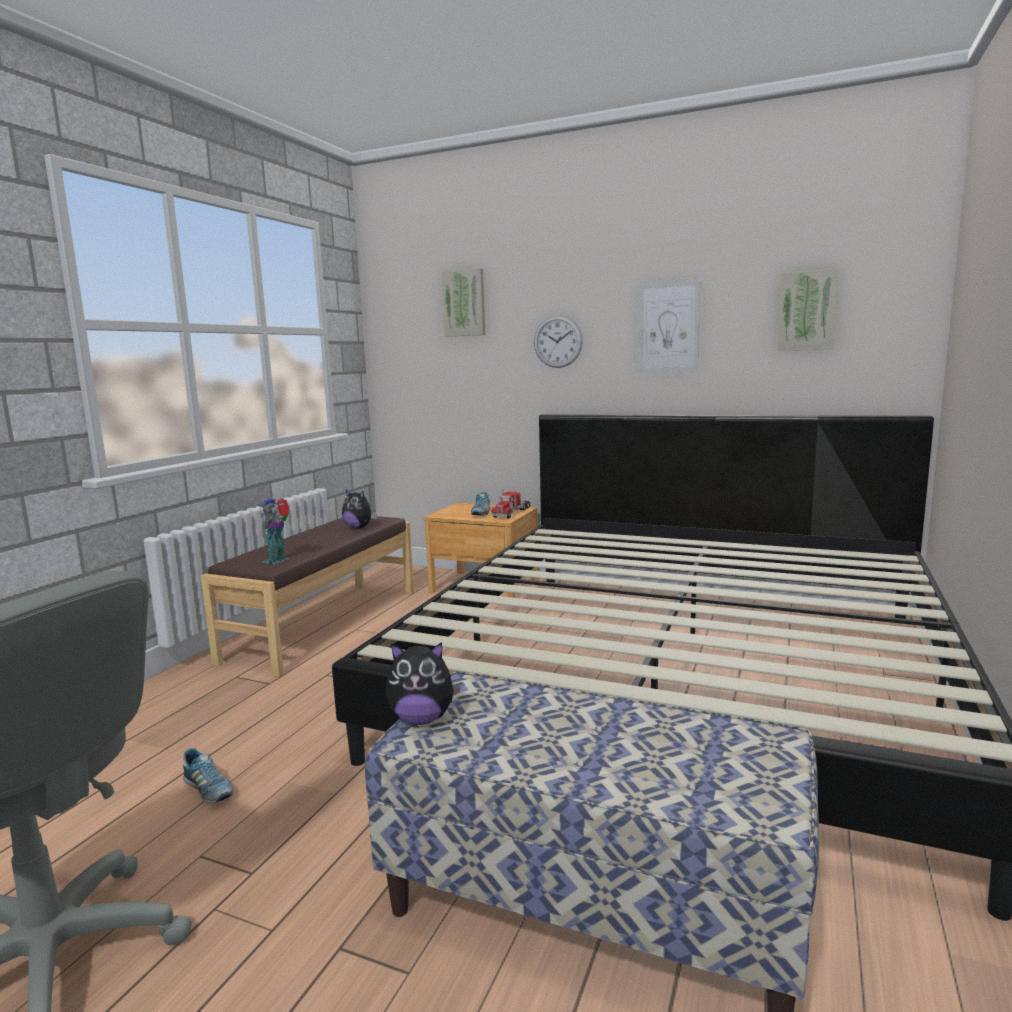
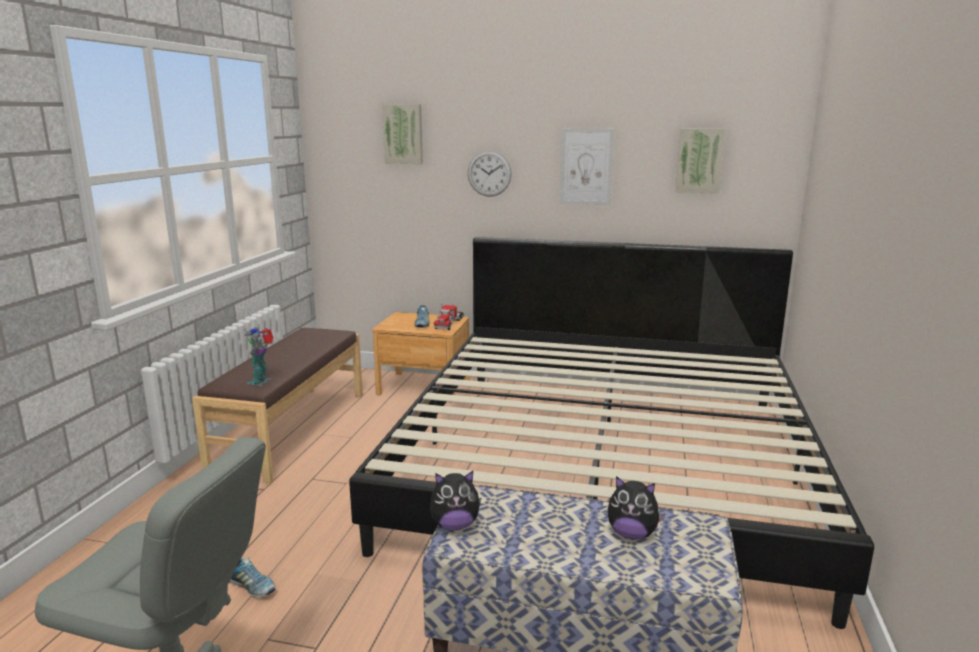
camera: 10 degrees left, 5 degrees up
plush toy [342,490,377,529] -> plush toy moved to [608,476,665,539]

